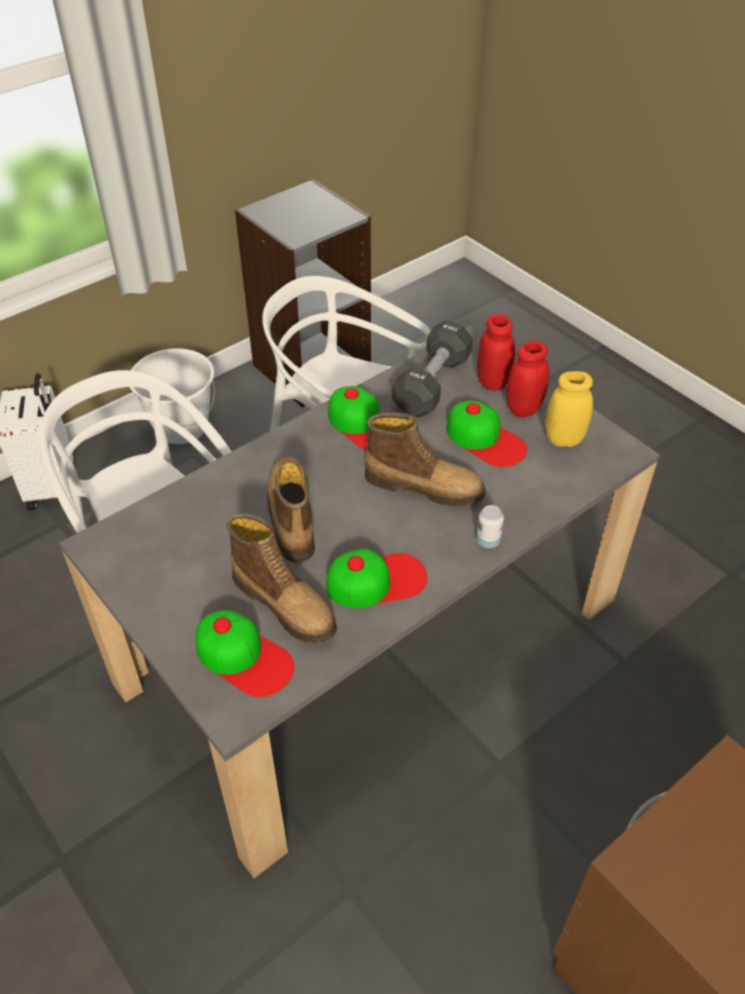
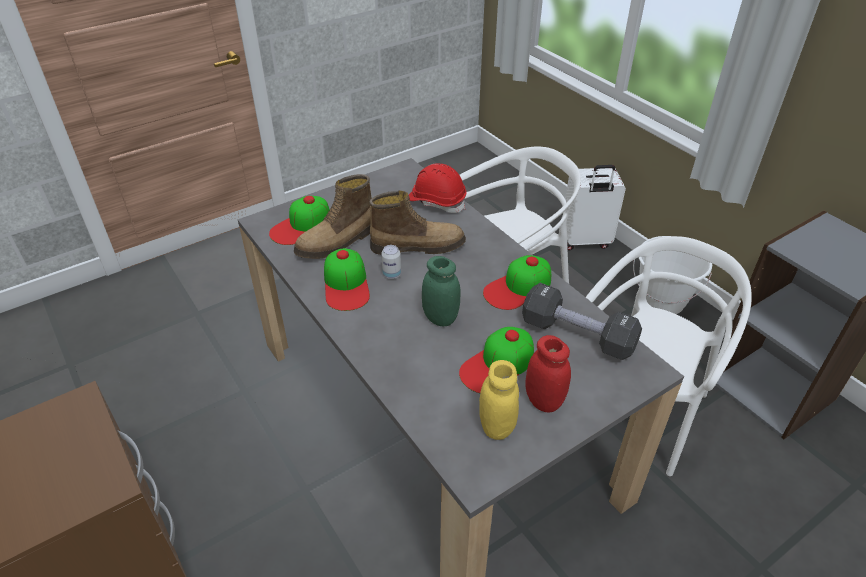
camera: 95 degrees right, 5 degrees down
boot [365,412,486,507] -> green jar [422,256,460,326]
can [476,505,504,548] -> can moved to [381,245,401,279]
red jar [477,314,515,390] -> none
none -> red hard hat [409,163,467,213]

